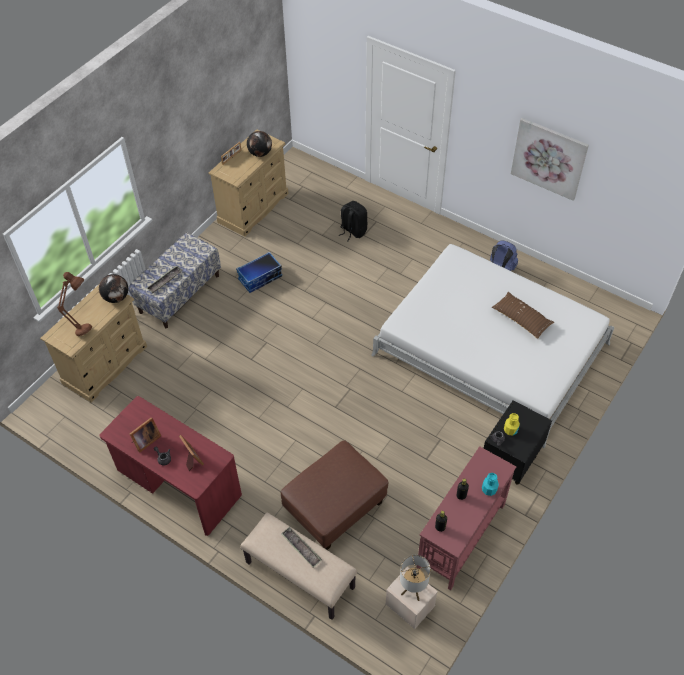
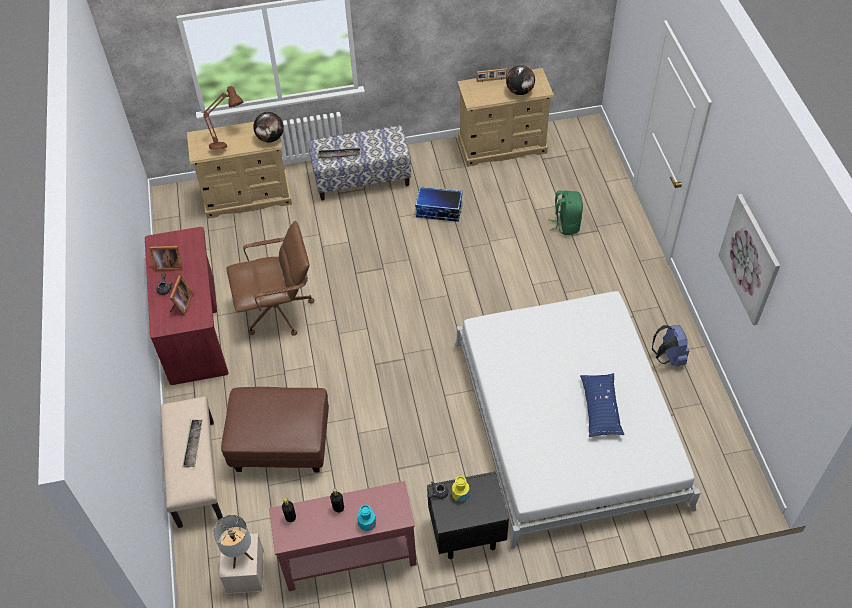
camera: 45 degrees right, 0 degrees up
black backpack [338,201,368,242] -> green backpack [548,190,583,235]
brown pillow [492,292,554,339] -> blue pillow [580,373,624,437]
none -> brown office chair [227,221,314,336]

